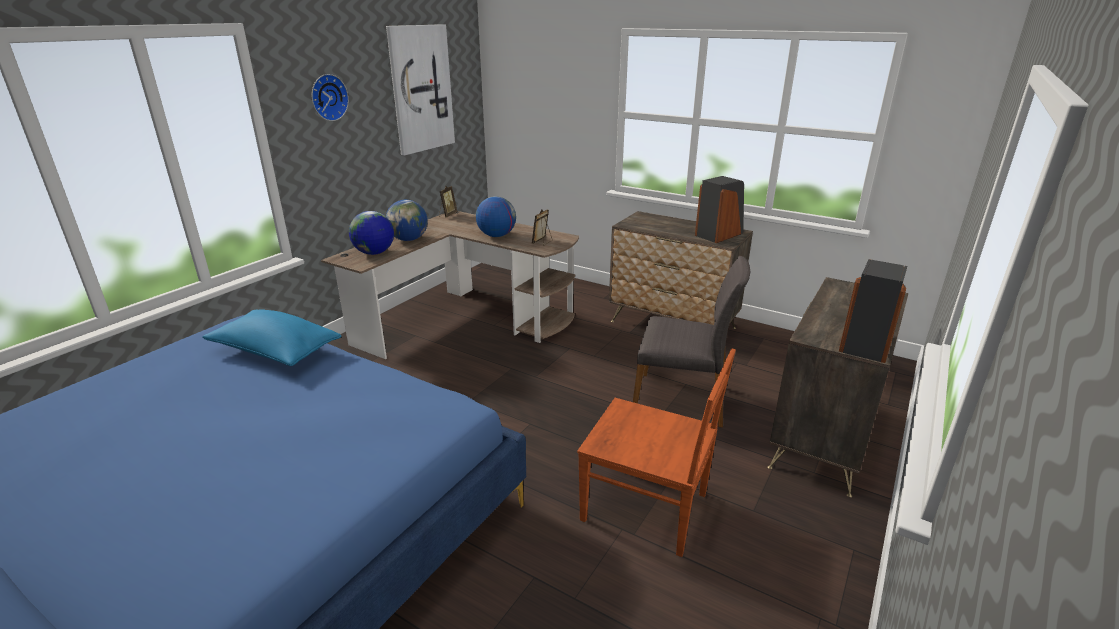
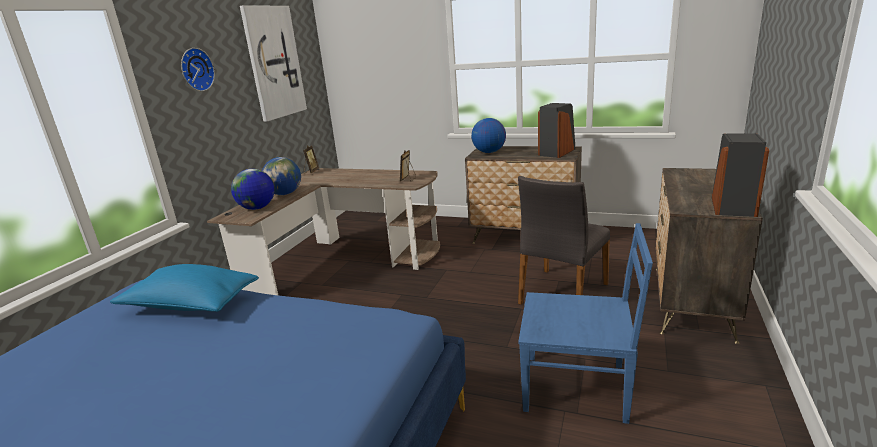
camera: 10 degrees left, 5 degrees down
globe [476,196,516,237] -> globe moved to [471,118,506,153]
brown chair [577,349,736,557] -> blue chair [518,223,653,424]
grey chair [633,256,751,428] -> grey chair turned 120 degrees clockwise [518,176,610,305]

